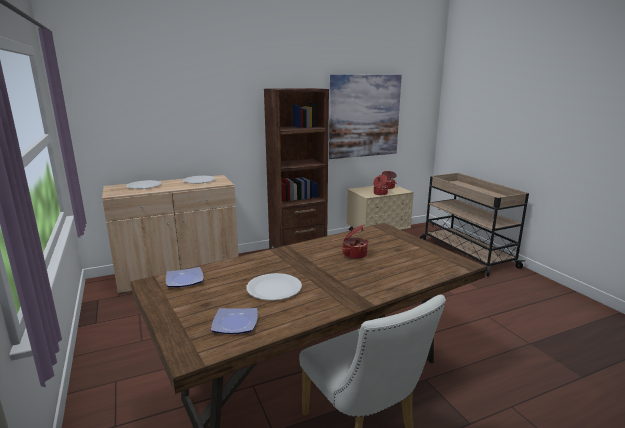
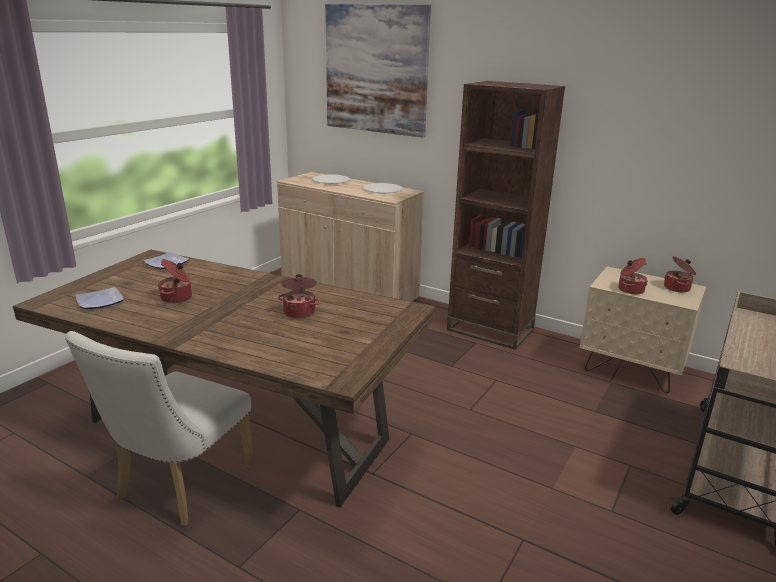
camera: 55 degrees right, 5 degrees up
white plate [246,273,302,301] -> cooking pot [158,259,192,303]
picture [329,75,402,159] -> picture moved to [325,4,431,138]

